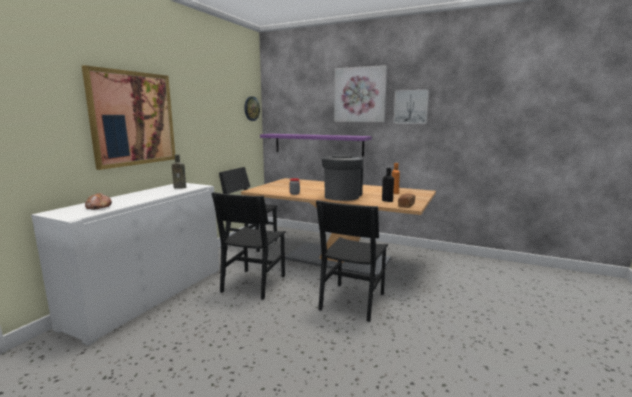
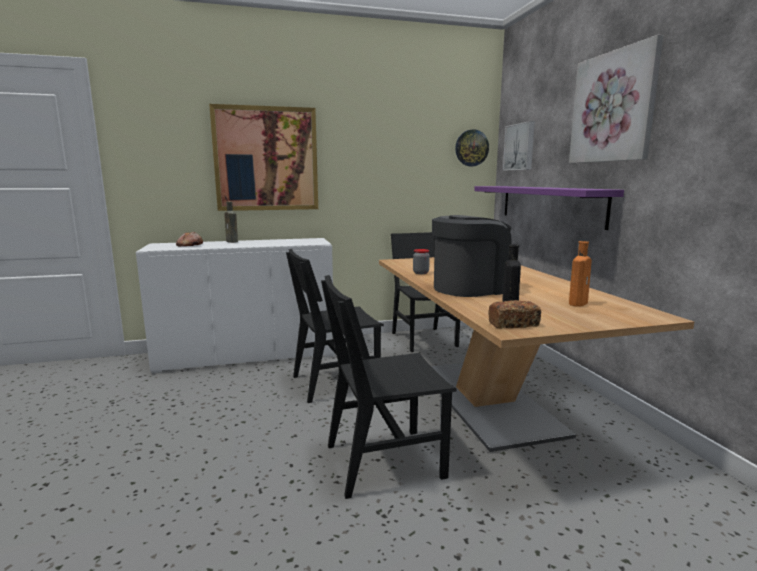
camera: 50 degrees right, 0 degrees up
brown bottle [172,154,186,188] -> brown bottle moved to [224,202,238,243]
picture [394,90,429,124] -> picture moved to [503,121,535,171]

